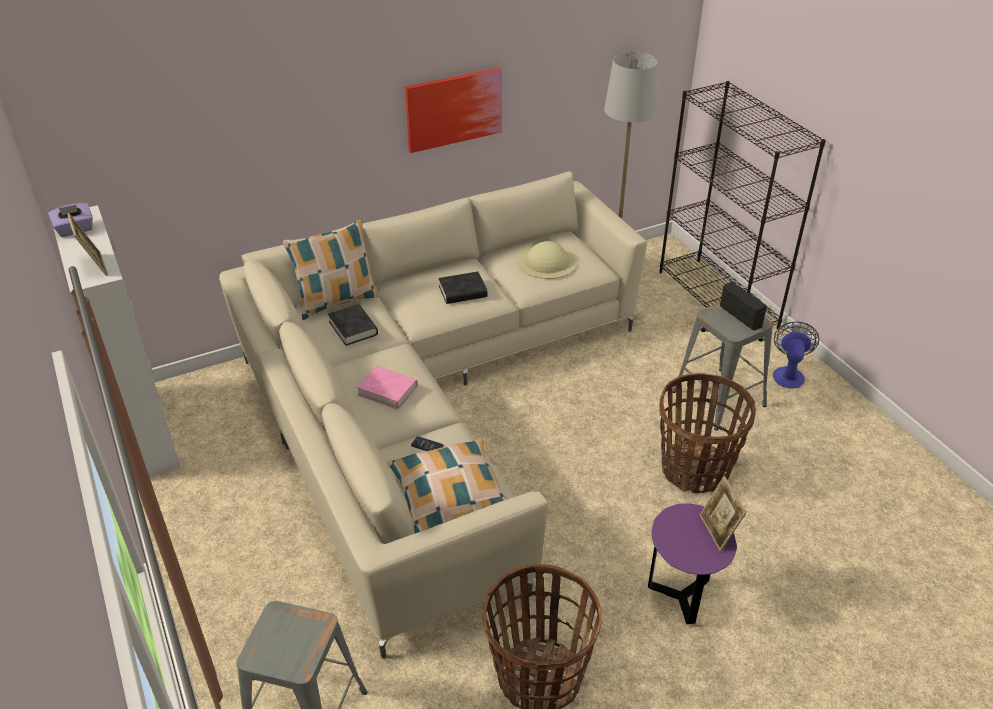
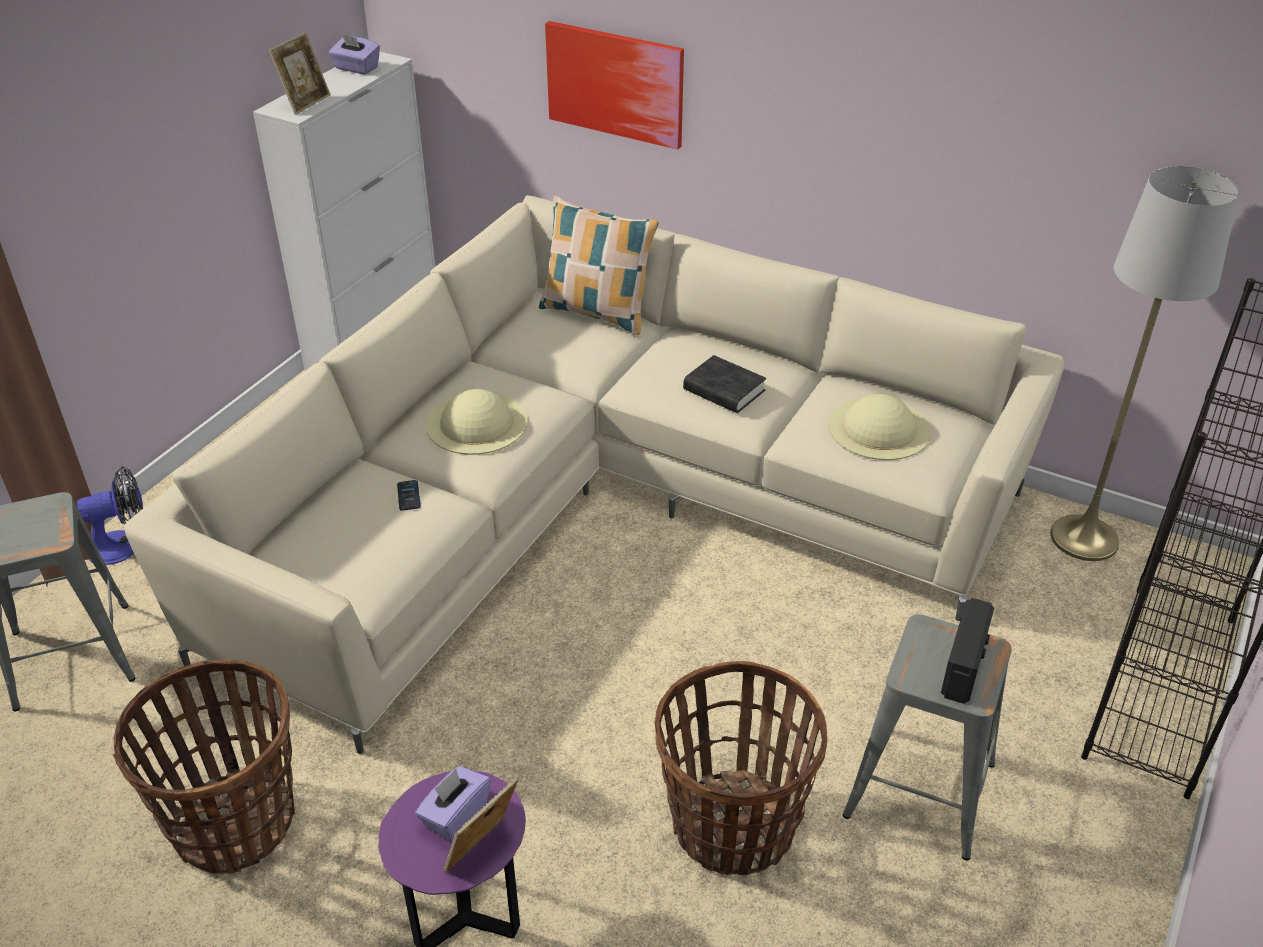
camera: 55 degrees right, 0 degrees up
black book [328,304,378,346] -> none
pink book [357,366,418,410] -> beige hat [426,389,527,455]
pillow [387,439,507,533] -> none
picture [405,68,502,153] -> picture moved to [545,21,684,150]
fan [773,322,819,389] -> fan moved to [77,466,143,565]
none -> purple tissue box [415,766,491,841]

